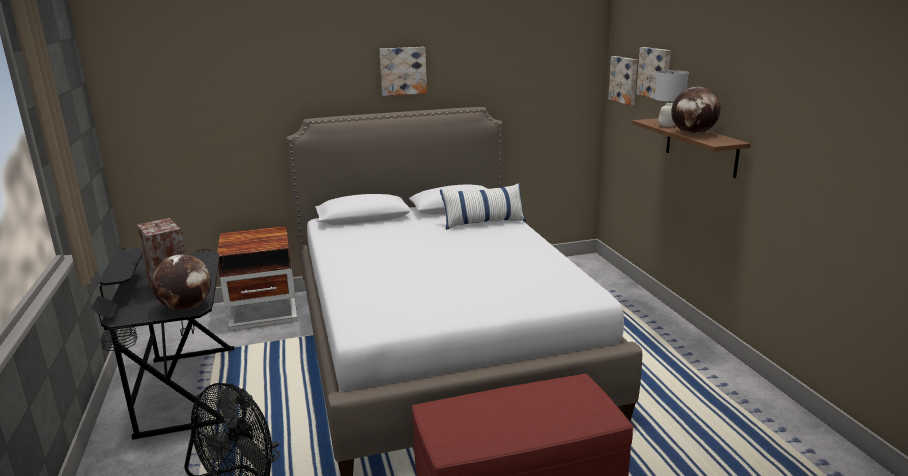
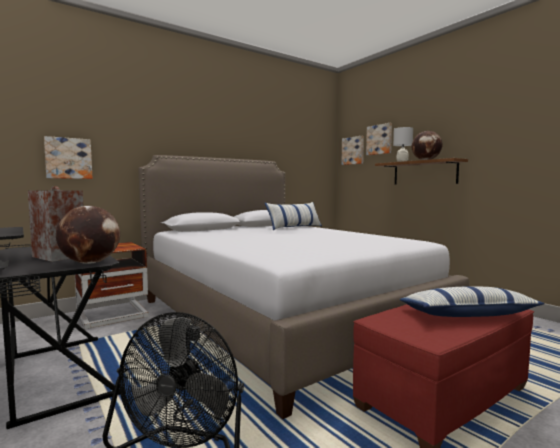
camera: 20 degrees left, 15 degrees down
picture [379,47,427,96] -> picture moved to [44,136,92,179]
none -> pillow [400,286,545,317]

